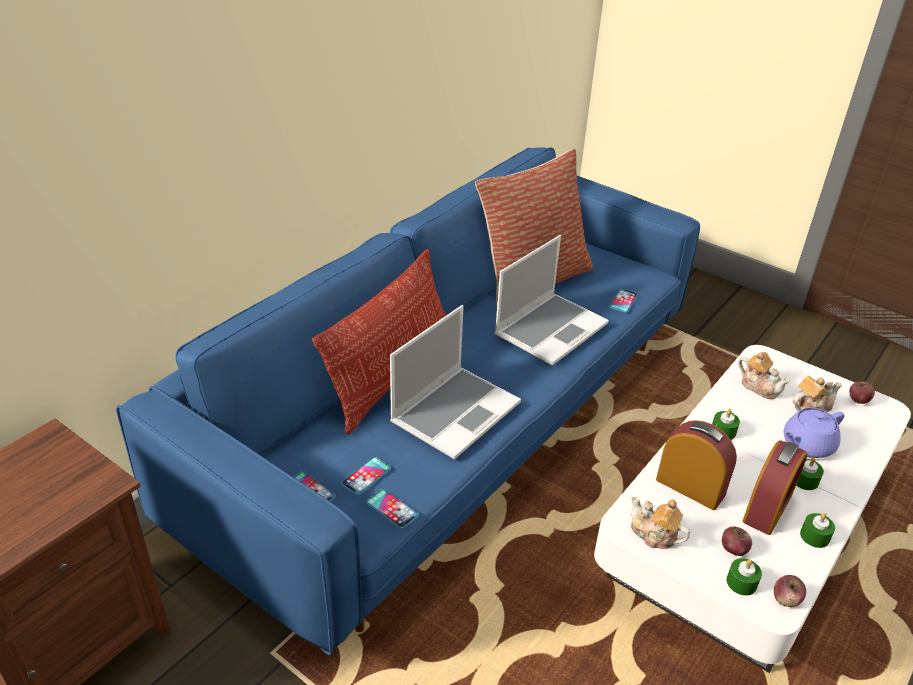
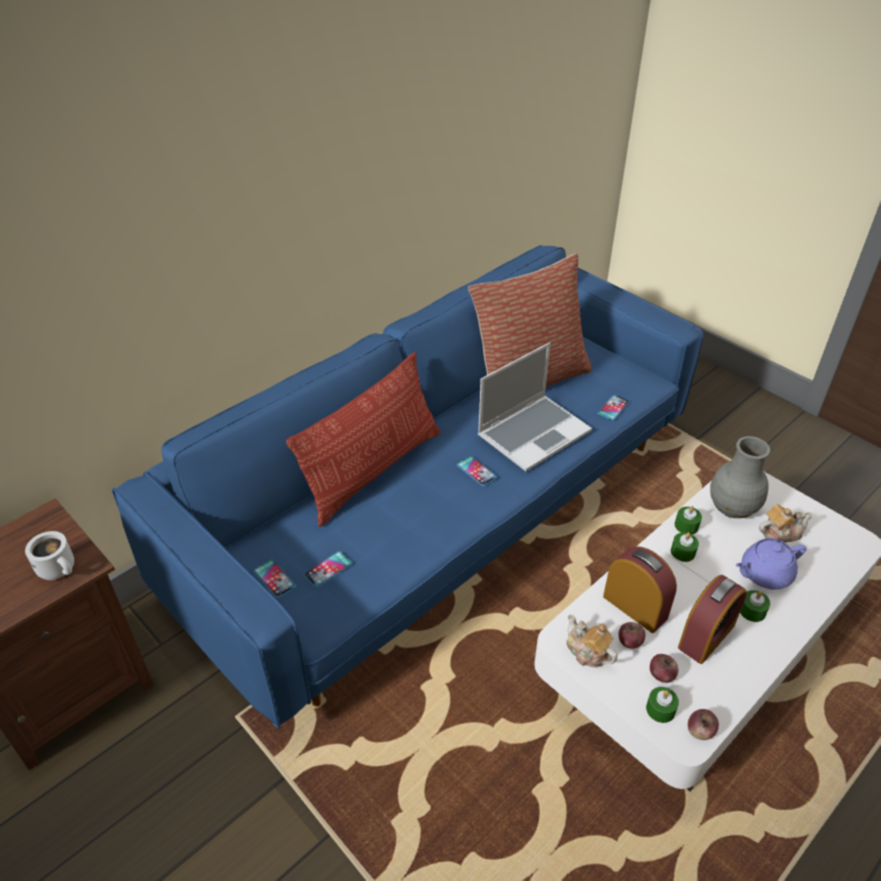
camera: 10 degrees right, 5 degrees up
phone [366,489,419,529] -> phone moved to [457,456,497,486]
laptop [390,305,521,460] -> none
teapot [738,352,789,399] -> grey vase [710,436,770,518]
green candle [800,513,835,548] -> green candle moved to [675,506,702,534]
apple [849,381,875,404] -> apple moved to [618,622,646,649]
none -> white mug [25,531,74,580]

